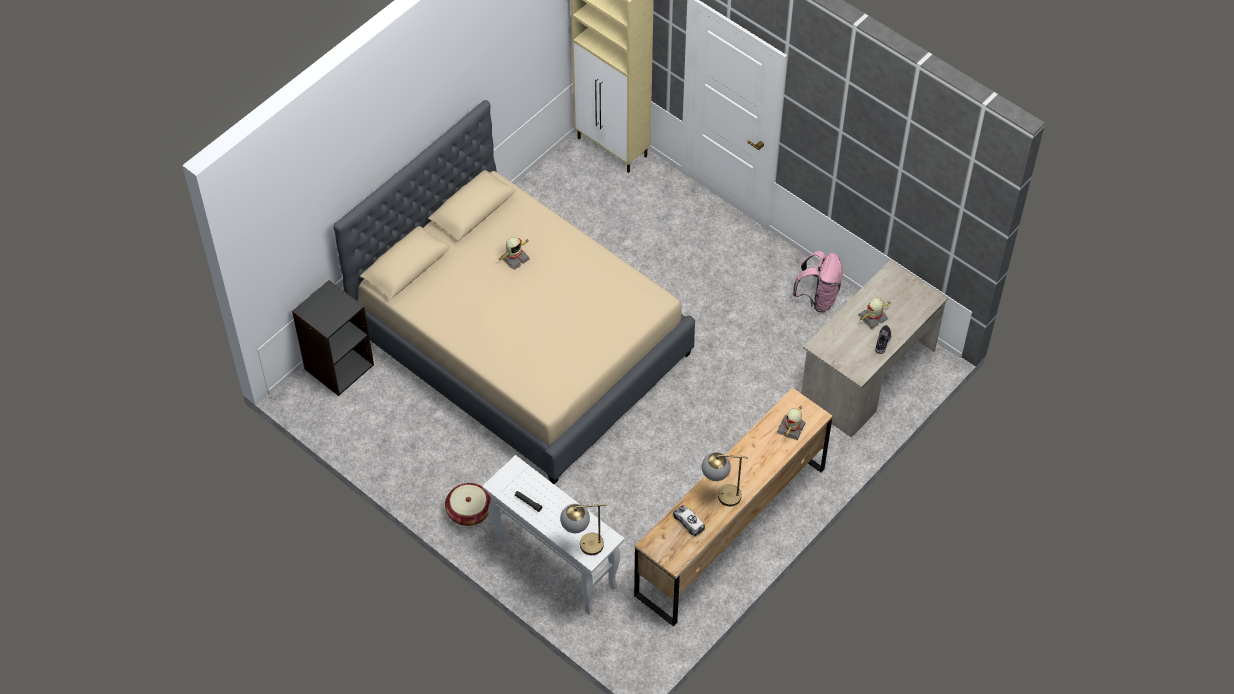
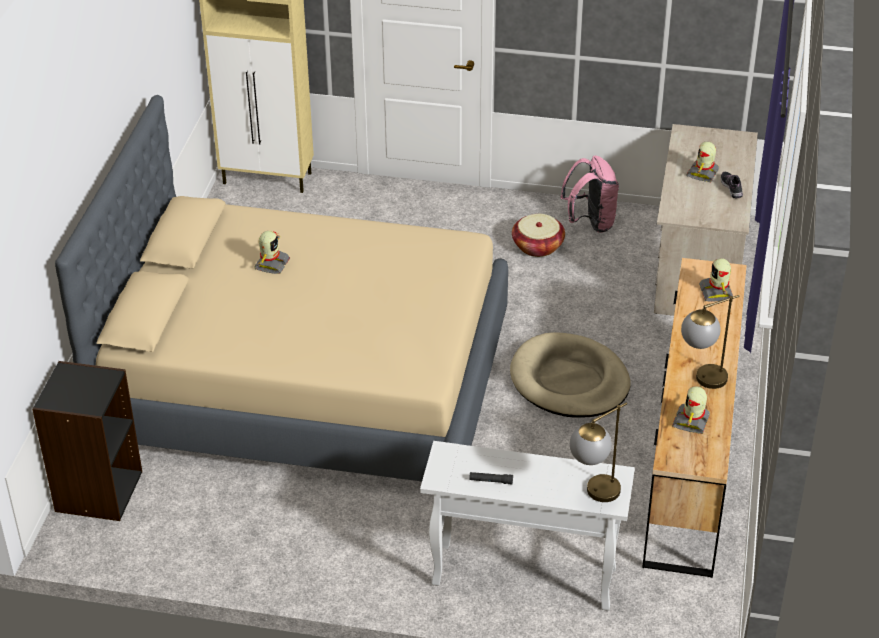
camera: 30 degrees left, 15 degrees down
basket [445,483,491,526] -> basket moved to [512,214,565,257]
toy truck [673,505,705,537] -> toy robot [672,386,710,434]
none -> beige dog bed [510,332,631,418]

